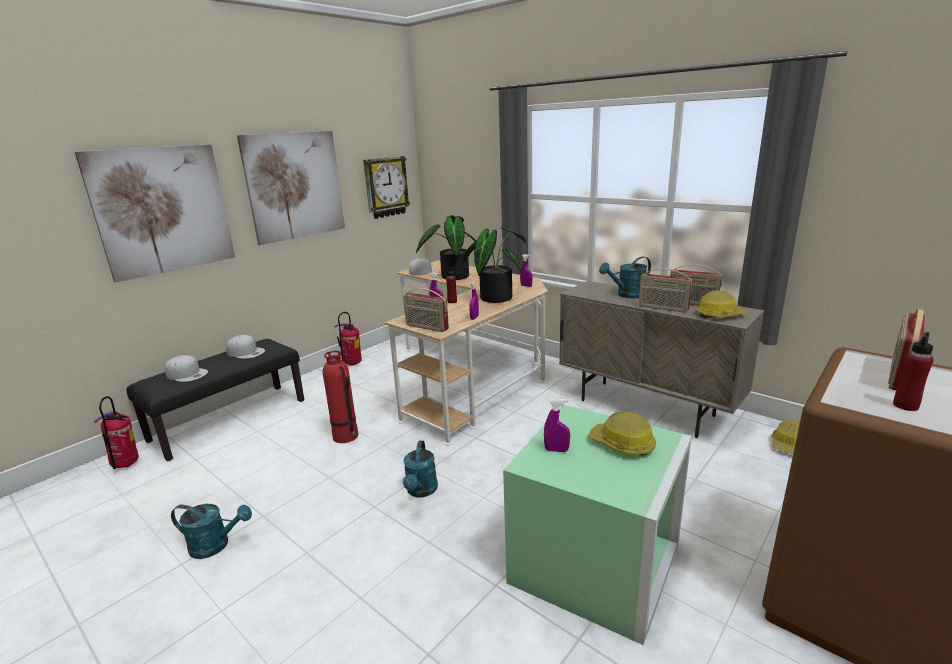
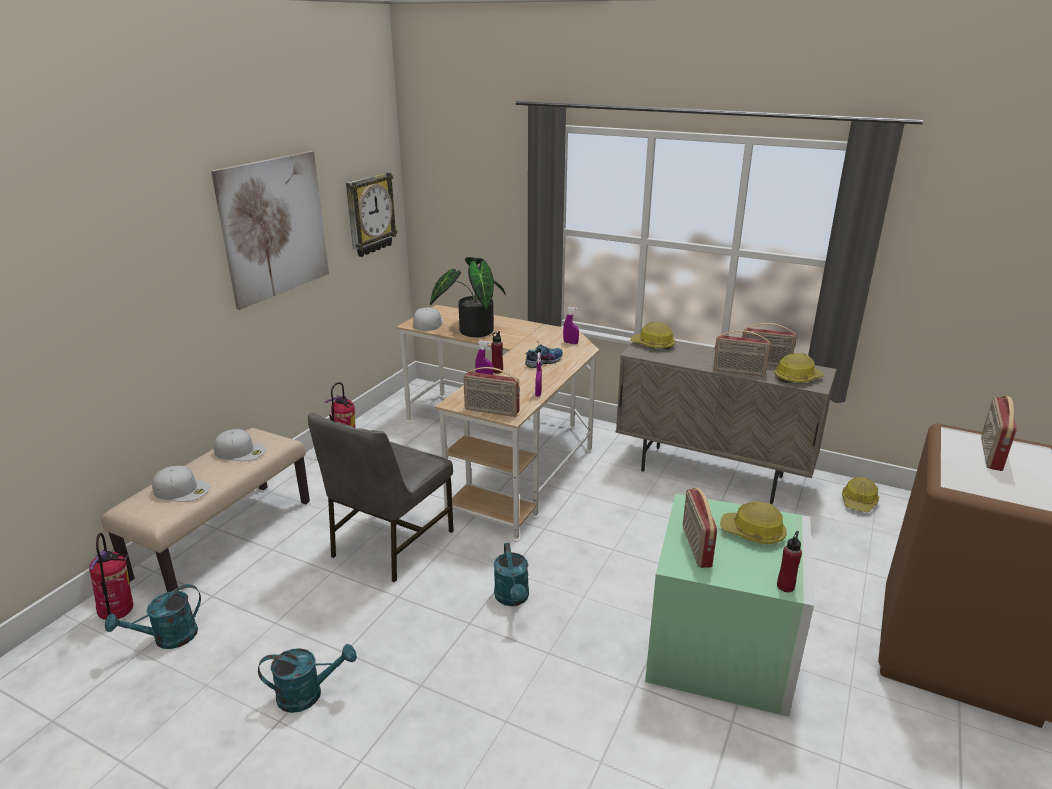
camera: 15 degrees left, 5 degrees up
picture [75,144,235,283] -> none
black bench [126,339,304,461] -> beige bench [101,428,310,592]
fire extinguisher [322,351,358,443] -> grey chair [308,413,454,583]
potted plant [463,228,526,303] -> shoe [525,343,563,368]
purple spray bottle [544,399,570,452] -> radio [683,488,717,568]
turquoise watering can [599,257,651,299] -> turquoise watering can moved to [105,584,201,649]
red bottle [893,332,934,411] -> red bottle moved to [777,531,802,592]
none -> hard hat [630,322,675,350]

